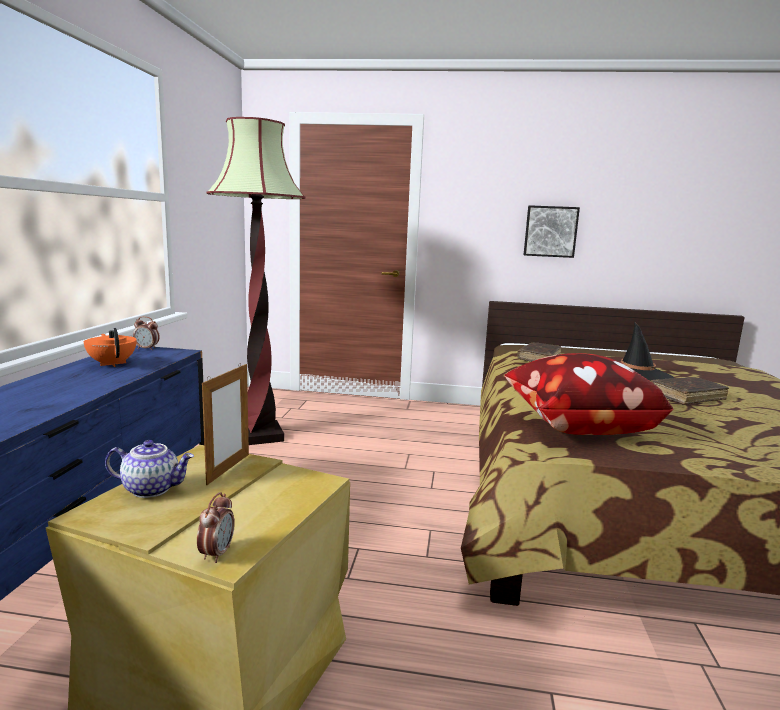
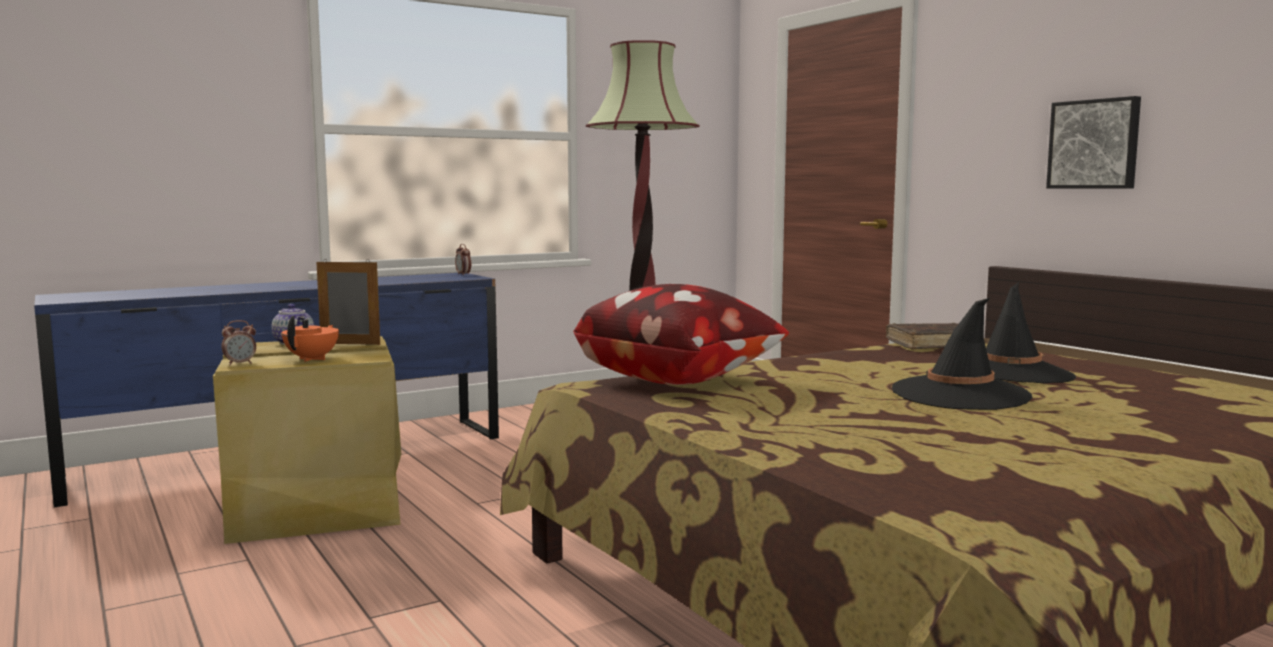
camera: 50 degrees right, 5 degrees down
orange teapot [84,328,137,367] -> orange teapot moved to [281,316,339,362]
picture frame [202,363,249,485] -> picture frame turned 150 degrees counterclockwise [316,259,380,345]
brown book [651,377,729,405] -> black hat [892,297,1032,410]

